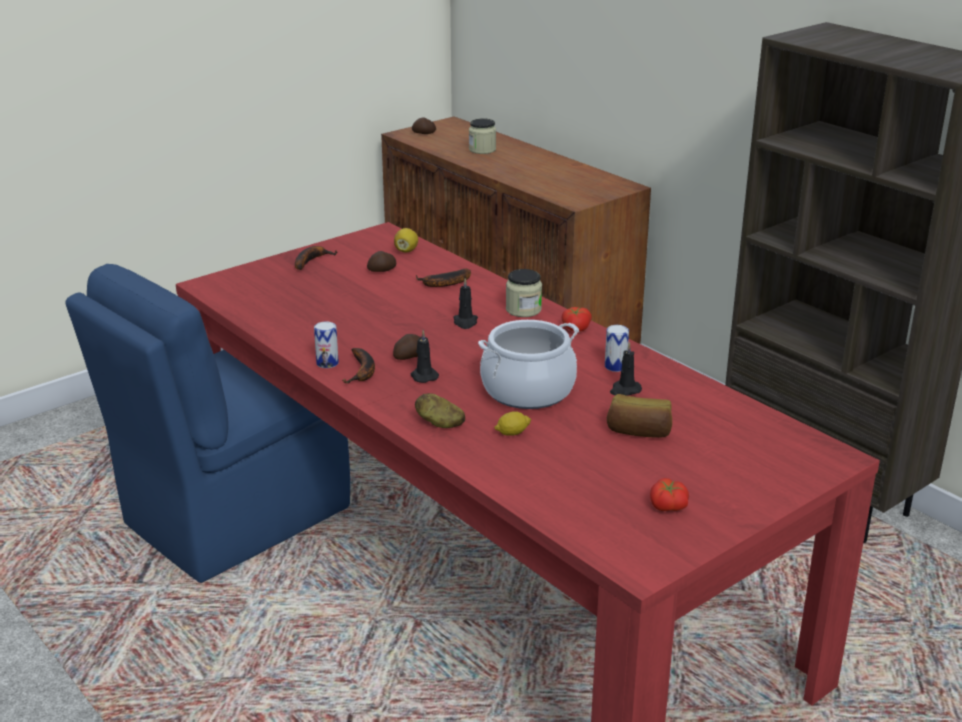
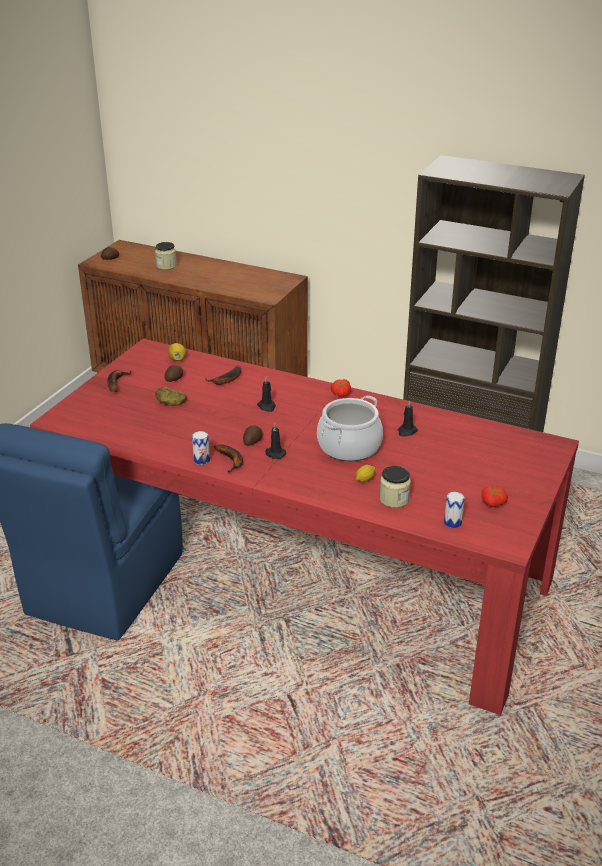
camera: 25 degrees left, 5 degrees up
potato [415,393,465,428] -> potato moved to [155,387,187,406]
jar [506,269,542,317] -> jar moved to [379,466,411,508]
can [605,325,629,372] -> can moved to [444,492,465,528]
bread [607,394,672,438] -> none

